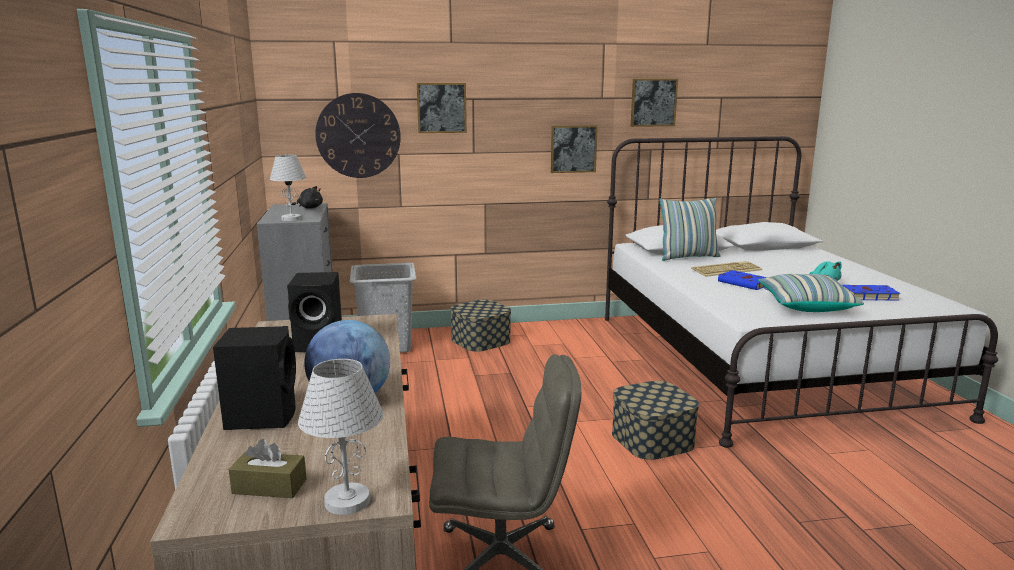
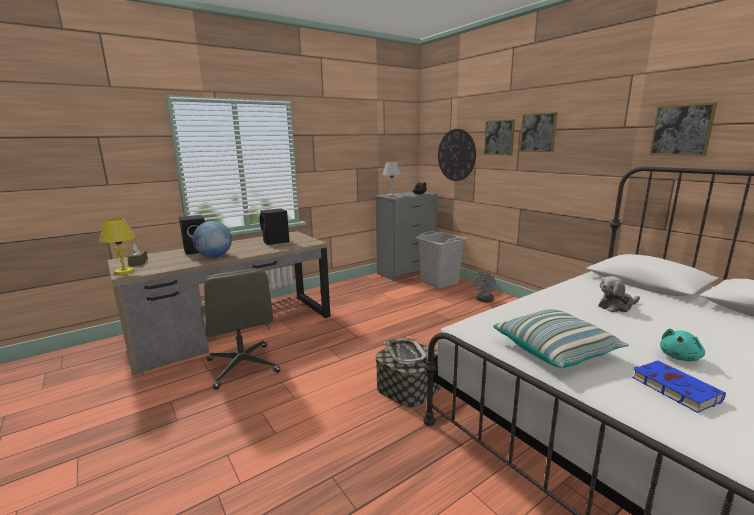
camera: 65 degrees right, 0 degrees up
white table lamp [298,359,384,515] -> yellow table lamp [99,218,135,275]
storage box [450,300,511,352] -> grey fan [473,271,496,302]
picture [551,125,598,173] -> picture moved to [519,112,557,152]
pillow [659,198,721,261] -> none
keyboard [691,261,762,277] -> plush toy [598,276,640,312]
blue book [718,270,768,290] -> none
none -> tray [384,338,428,364]

